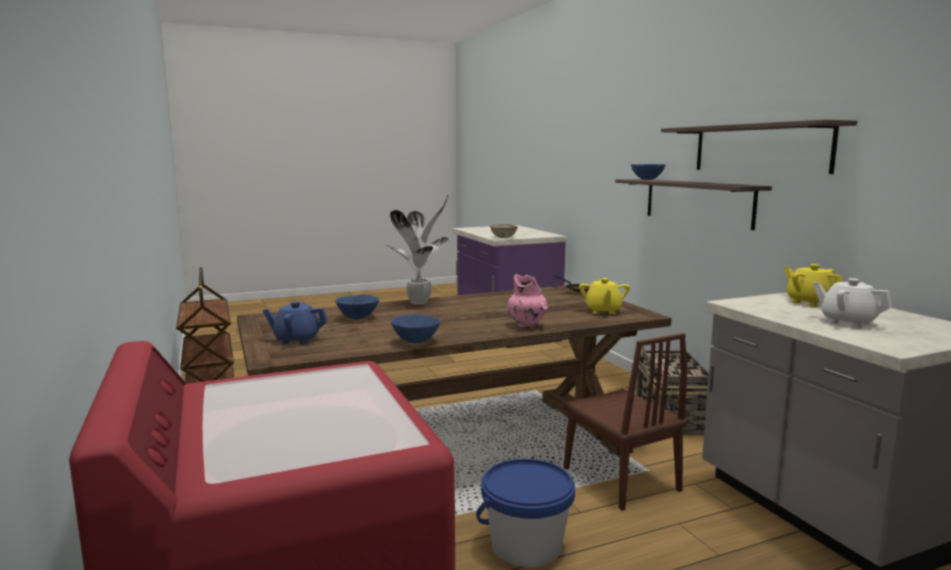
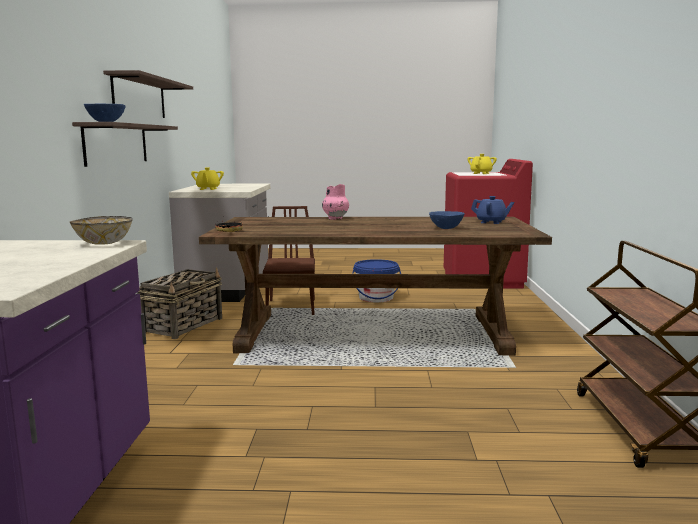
camera: 155 degrees left, 0 degrees up
potted plant [386,194,449,305] -> none
blue bowl [391,314,440,343] -> none
yellow teapot [579,278,630,314] -> yellow teapot moved to [467,154,497,174]
white teapot [813,278,892,328] -> none

